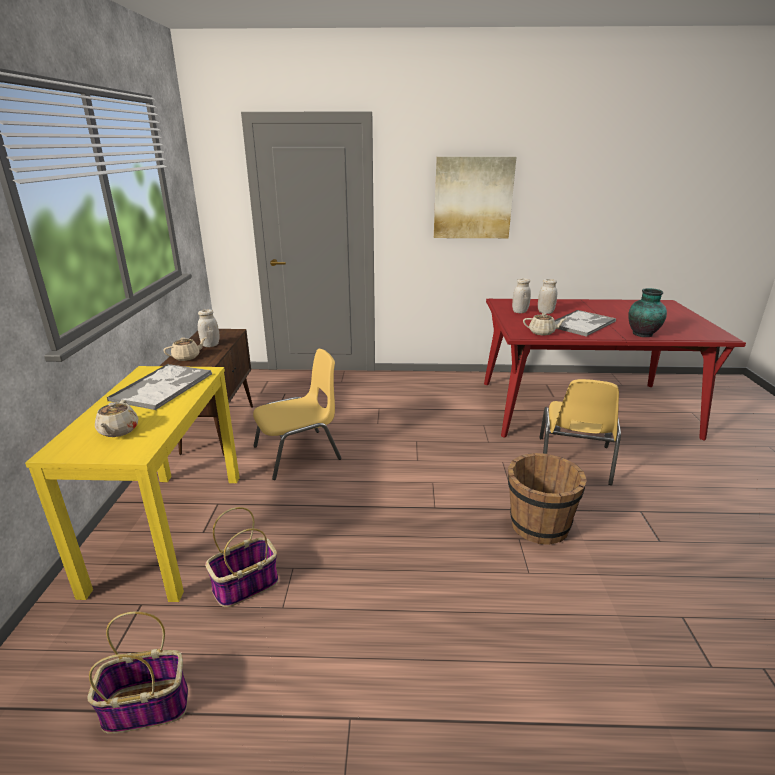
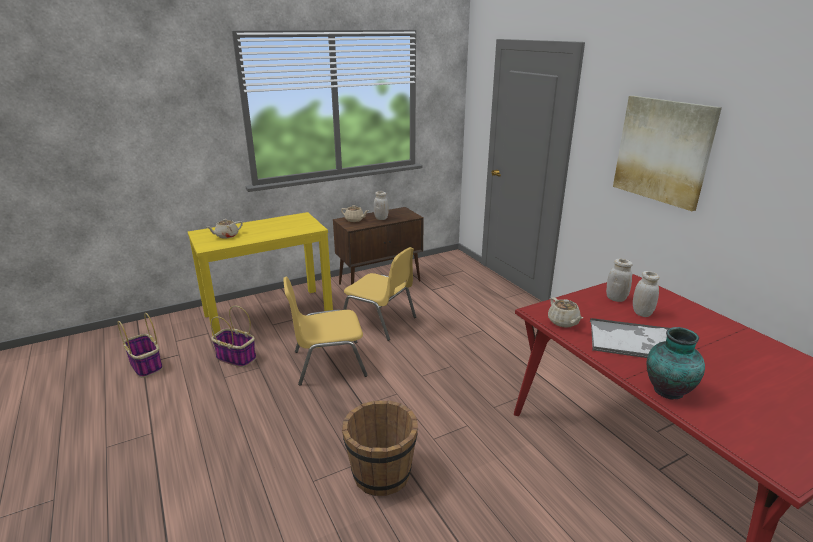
camera: 60 degrees right, 0 degrees up
tray [107,364,212,410] -> none
yellow chair [539,379,621,485] -> yellow chair moved to [283,277,368,386]

